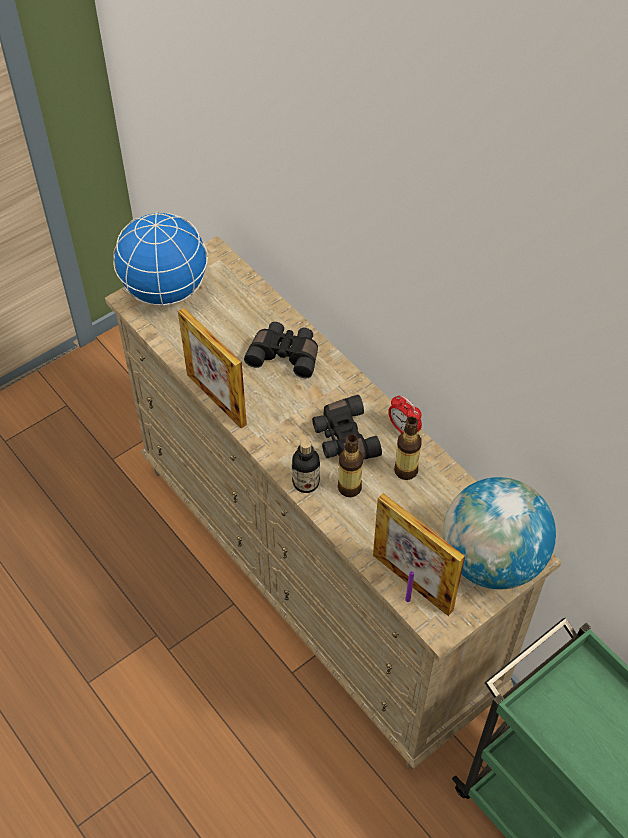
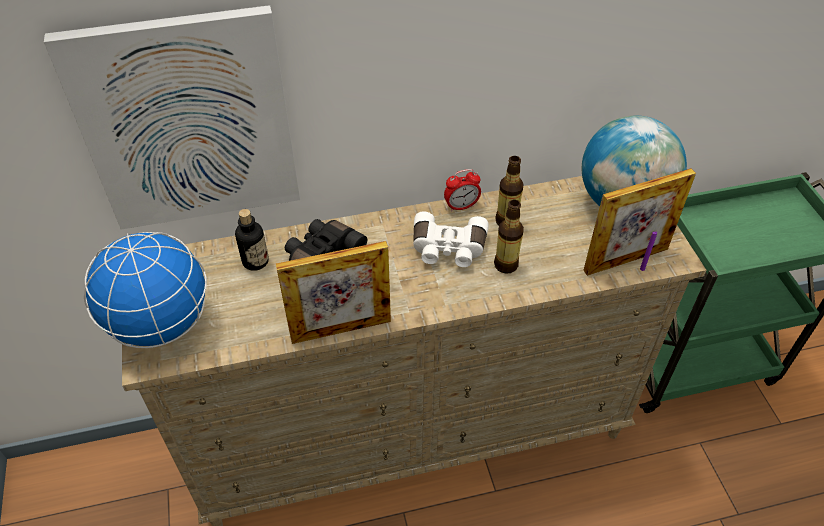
camera: 65 degrees left, 5 degrees down
bottle [292,439,320,493] -> bottle moved to [235,209,269,271]
black binoculars [312,395,382,460] -> white binoculars [413,211,489,267]
none -> picture [44,5,300,230]

